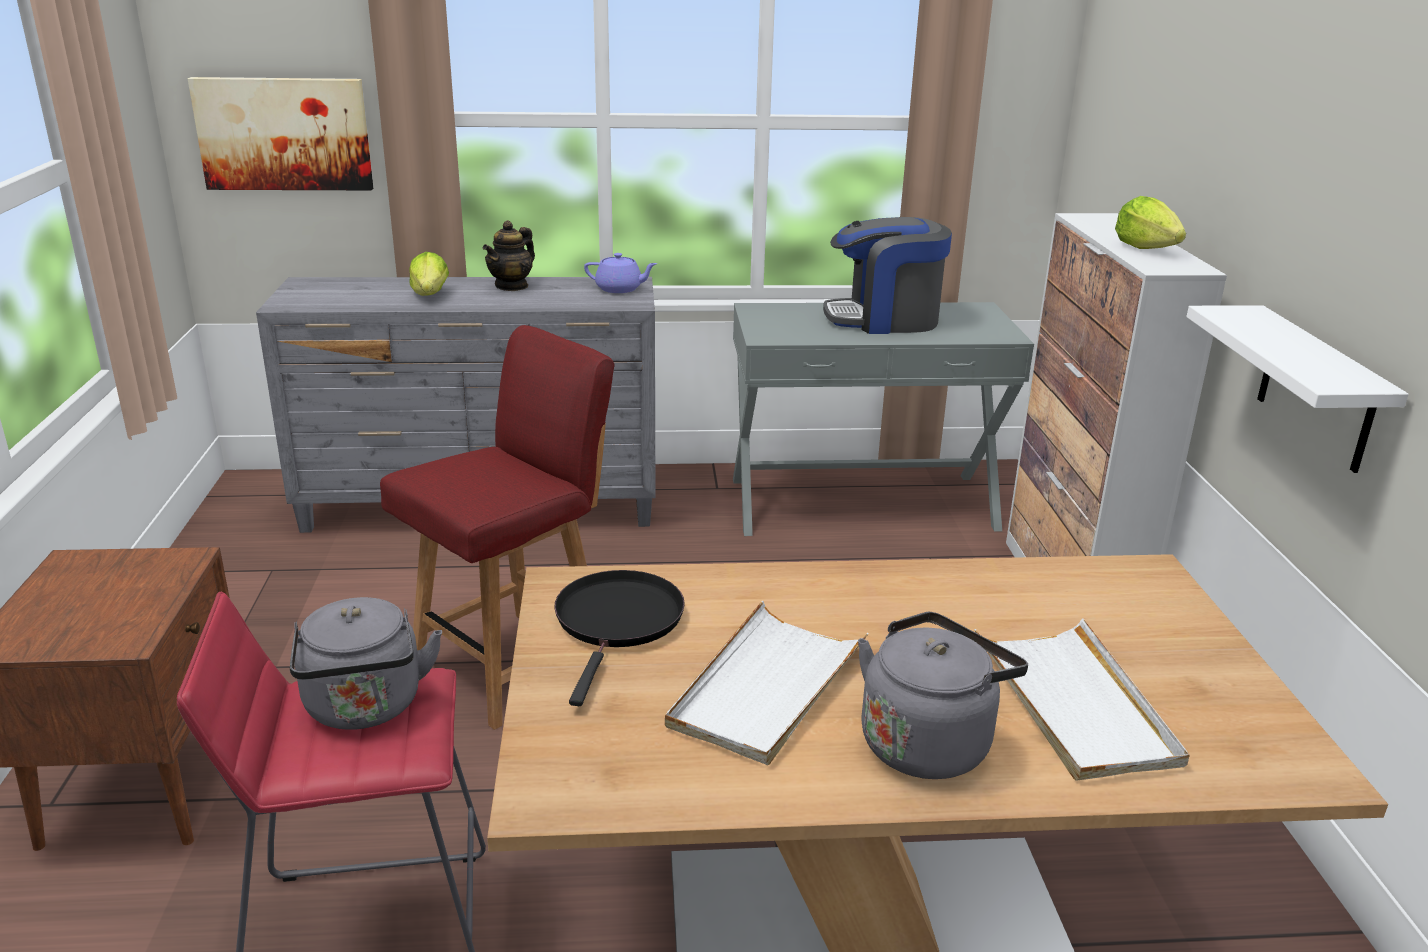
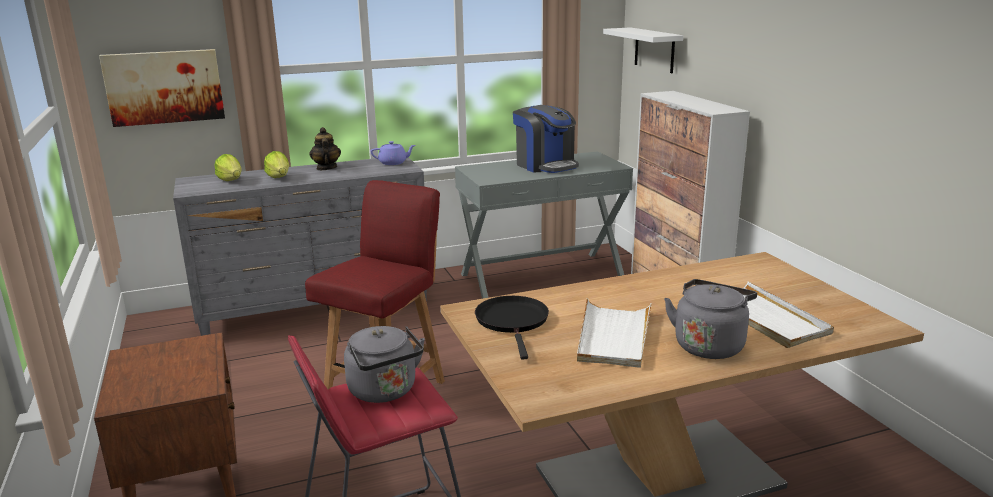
camera: 15 degrees left, 5 degrees down
teapot [483,220,535,291] -> teapot turned 150 degrees clockwise [309,127,341,170]
coffee machine [823,217,952,334] -> coffee machine turned 105 degrees counterclockwise [513,105,579,173]
lettuce [1115,196,1186,249] -> lettuce moved to [214,154,242,181]
white shelf [1187,305,1409,473] -> white shelf moved to [603,27,683,73]

